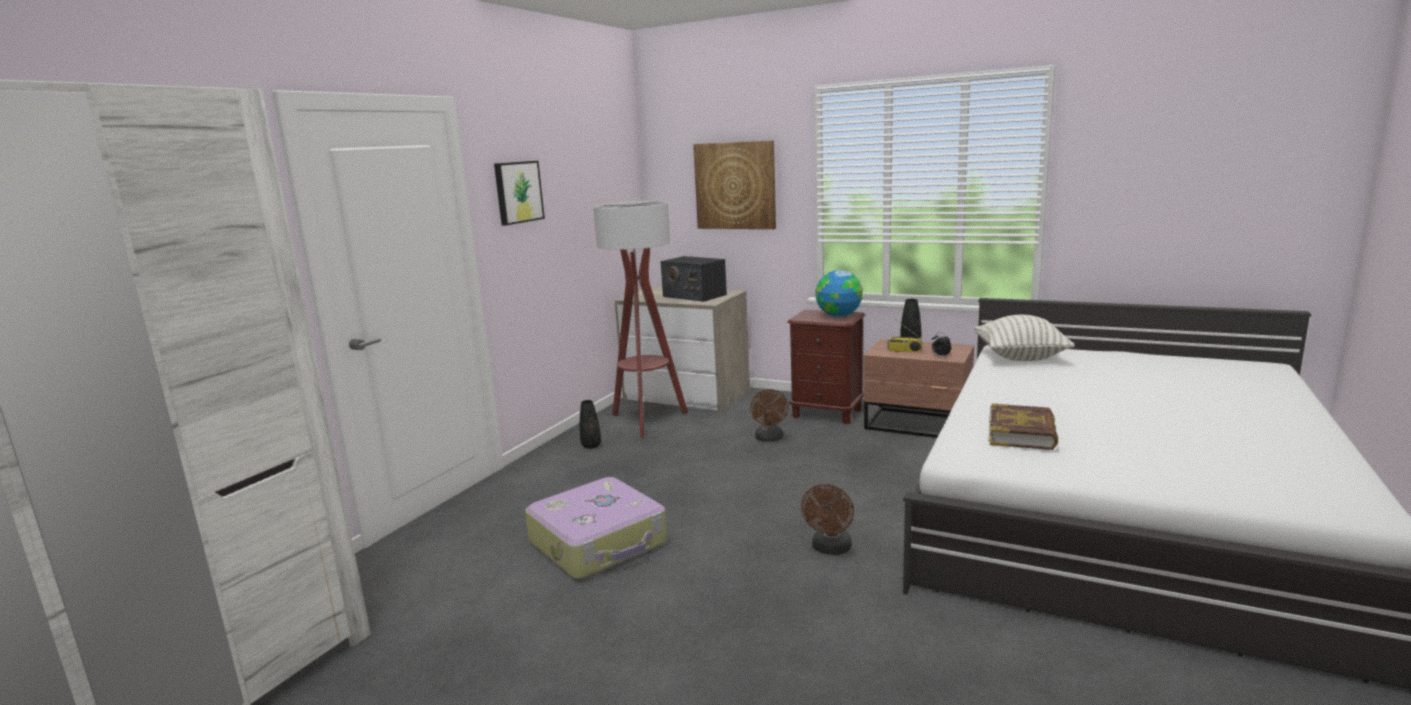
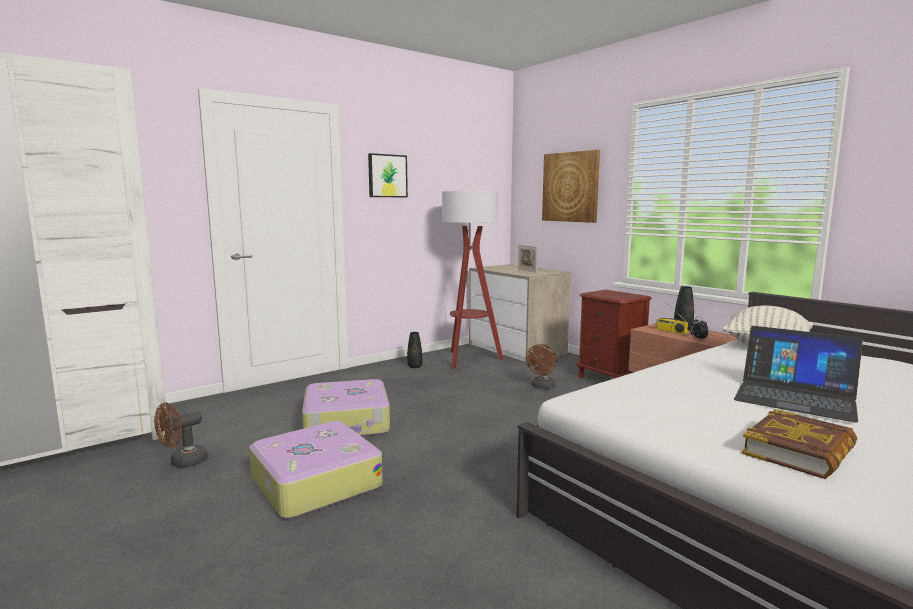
camera: 25 degrees right, 5 degrees down
radio [661,256,727,302] -> picture frame [518,245,537,273]
brown fan [801,484,854,555] -> brown fan moved to [154,403,208,467]
globe [816,270,863,317] -> none
book [989,403,1058,450] -> book moved to [741,409,857,479]
none -> suitcase [249,421,383,518]
none -> laptop [734,326,863,422]

